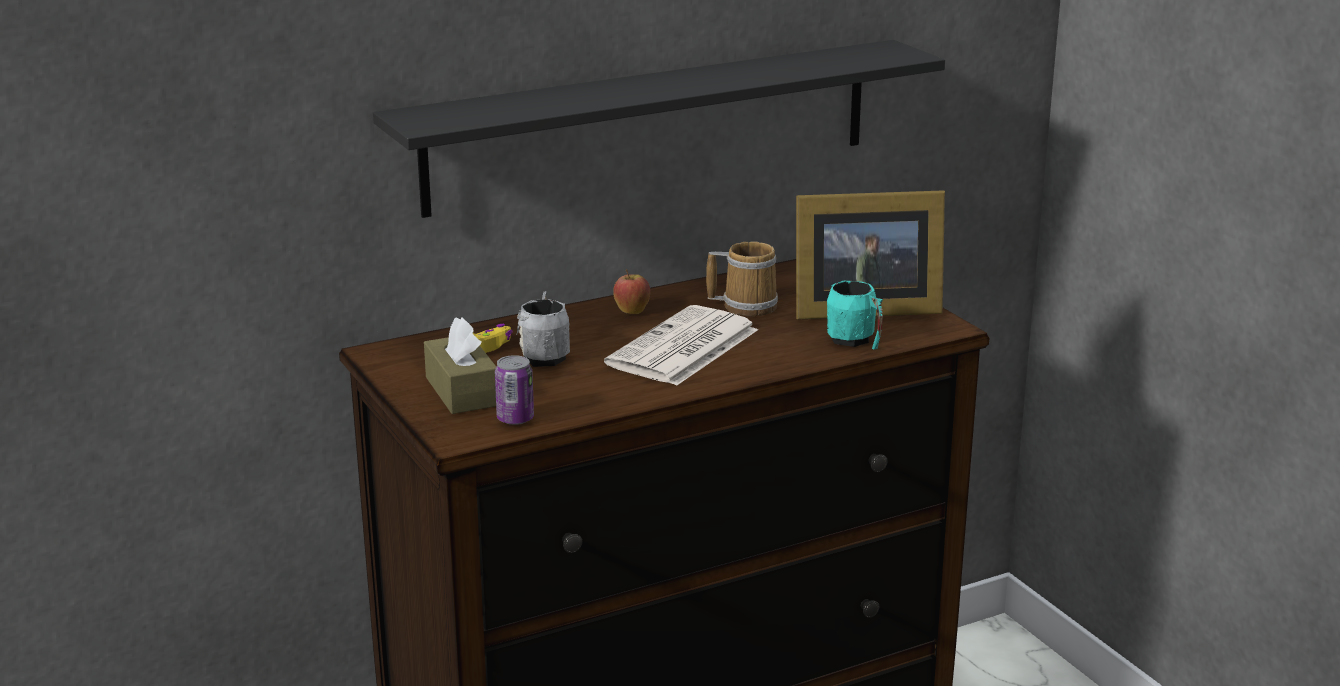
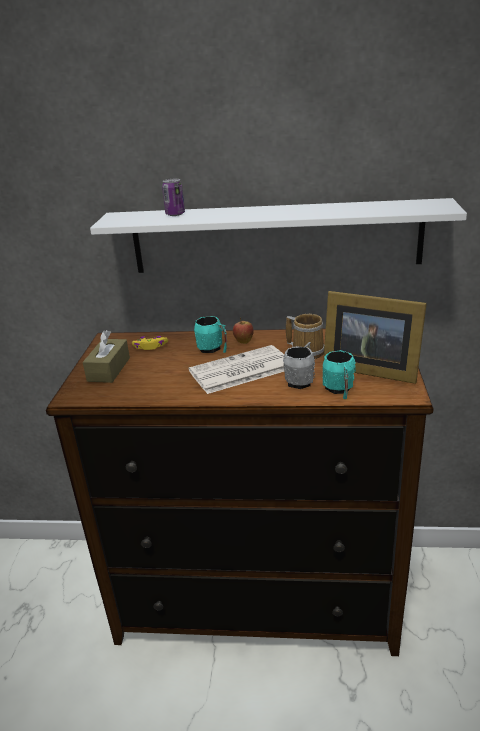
camera: 35 degrees right, 5 degrees up
black shelf [373,40,945,218] -> white shelf [90,198,467,273]
can [495,355,534,425] -> can moved to [162,179,185,216]
grey mug [517,291,570,367] -> grey mug moved to [283,342,315,389]
none -> turquoise mug [194,316,227,353]

